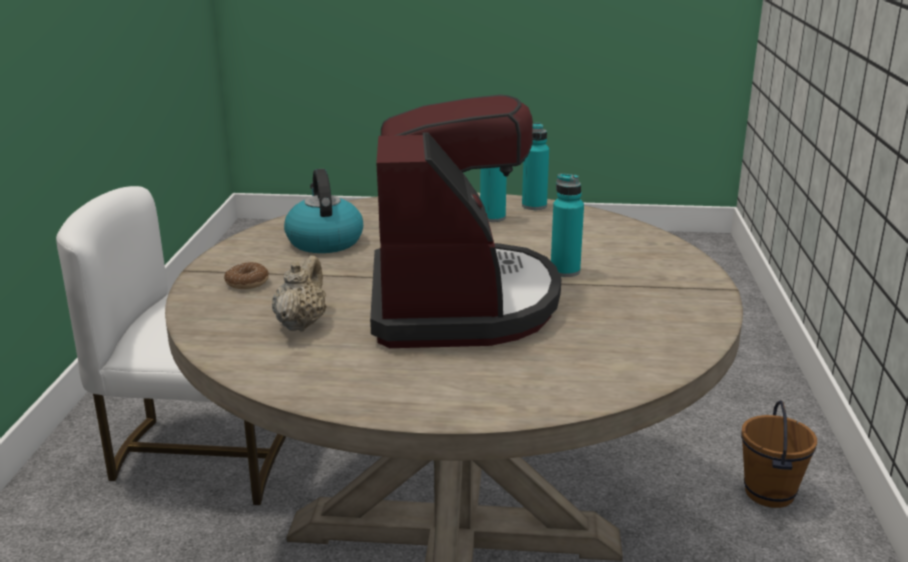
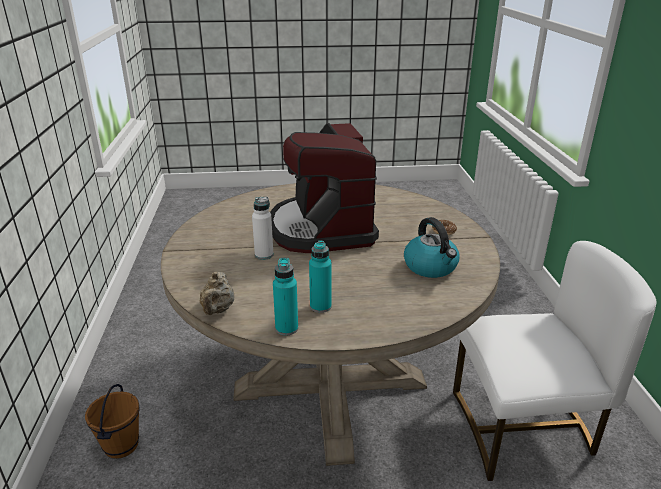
camera: 170 degrees right, 5 degrees up
beige teapot [272,255,327,332] -> beige teapot moved to [199,272,234,315]
turquoise bottle [551,173,584,277] -> white bottle [252,197,274,260]

